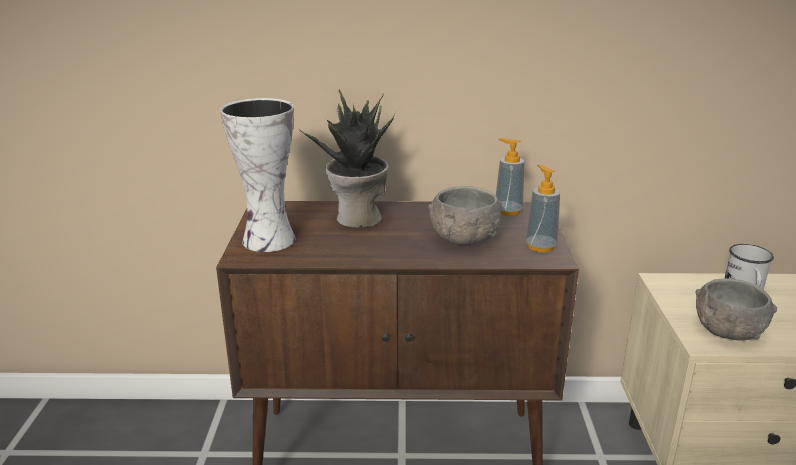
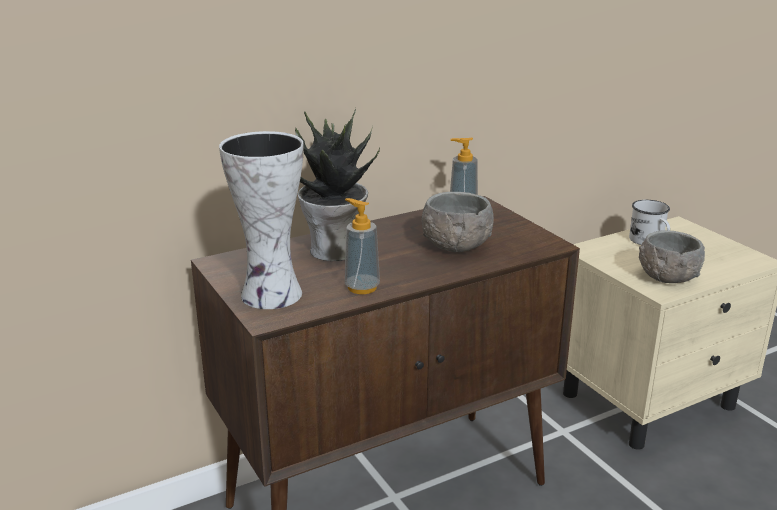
camera: 30 degrees left, 0 degrees up
soap dispenser [526,164,560,253] -> soap dispenser moved to [345,198,380,294]

